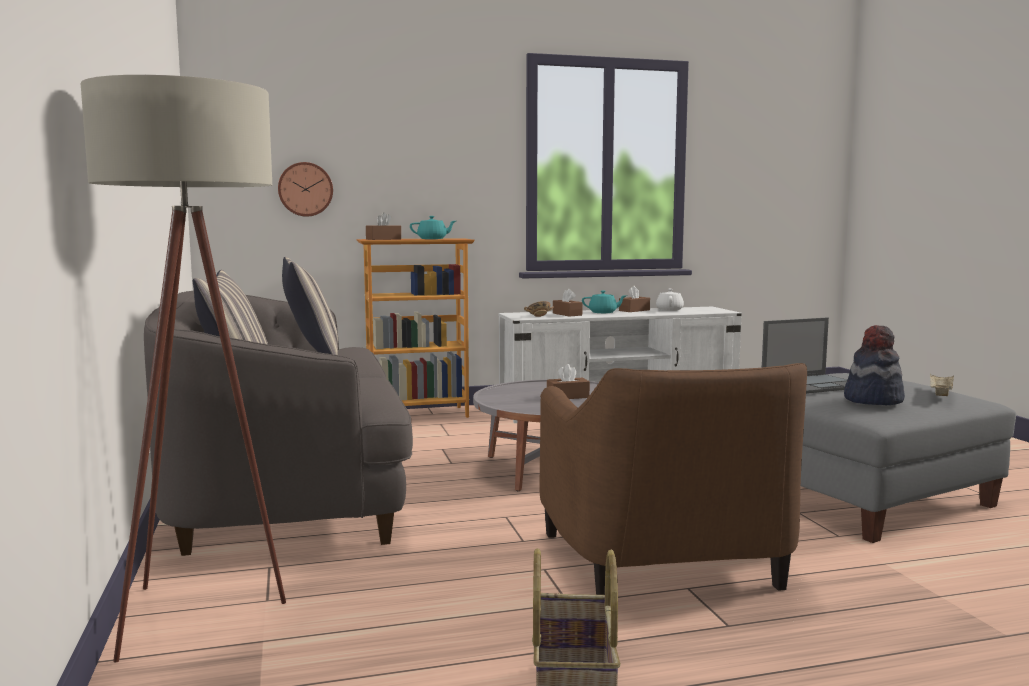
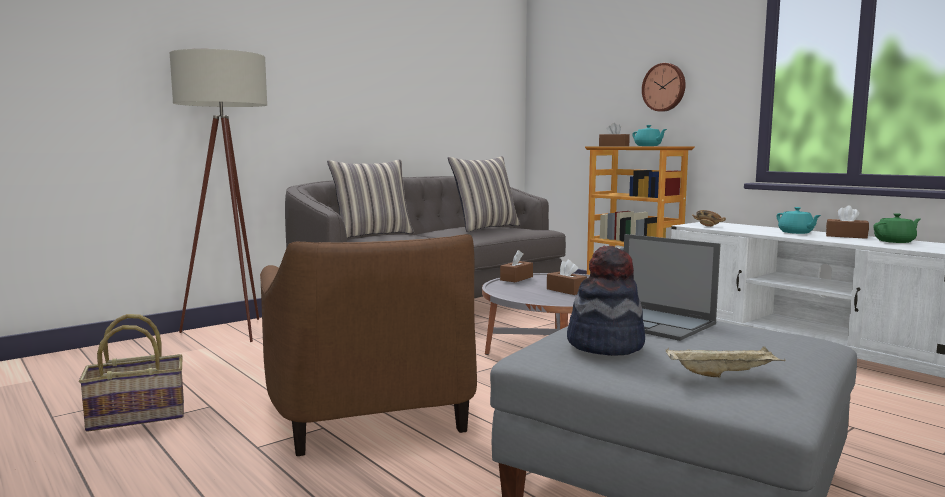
camera: 65 degrees right, 0 degrees up
wall clock [278,162,333,217] -> wall clock moved to [642,63,686,112]
brown armchair [540,363,807,595] -> brown armchair turned 75 degrees counterclockwise [260,234,477,456]
brown tissue box [553,289,582,317] -> brown tissue box moved to [500,250,533,282]
white teapot [656,289,684,311] -> green teapot [873,213,921,243]

